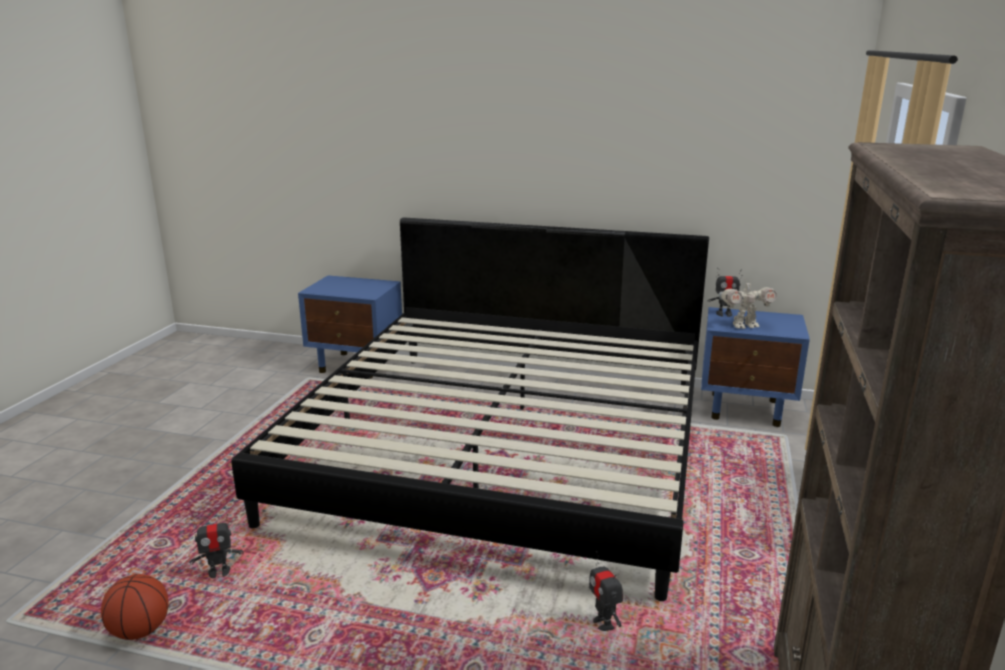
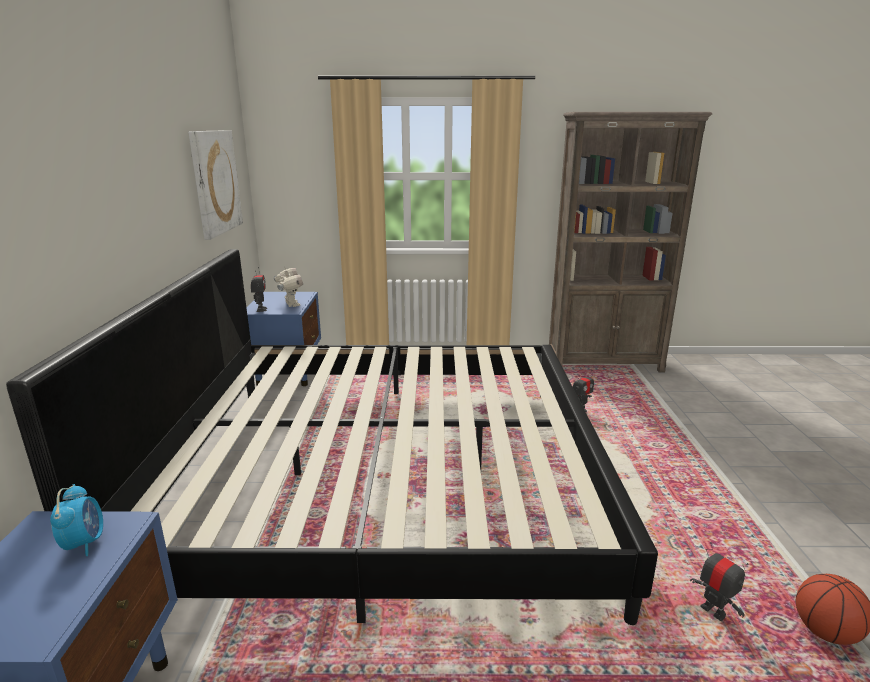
camera: 105 degrees left, 0 degrees up
none -> alarm clock [50,484,103,556]
none -> picture [188,130,243,240]

